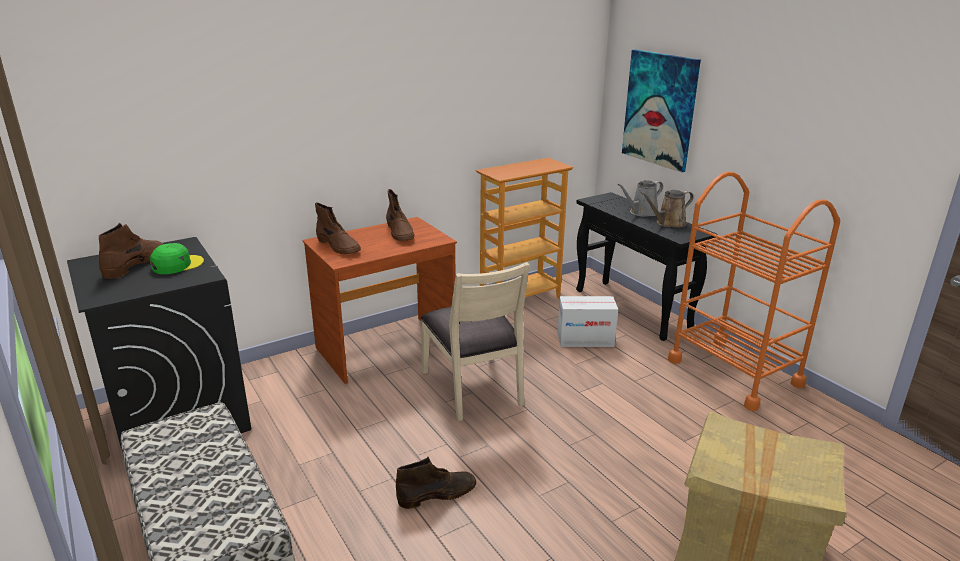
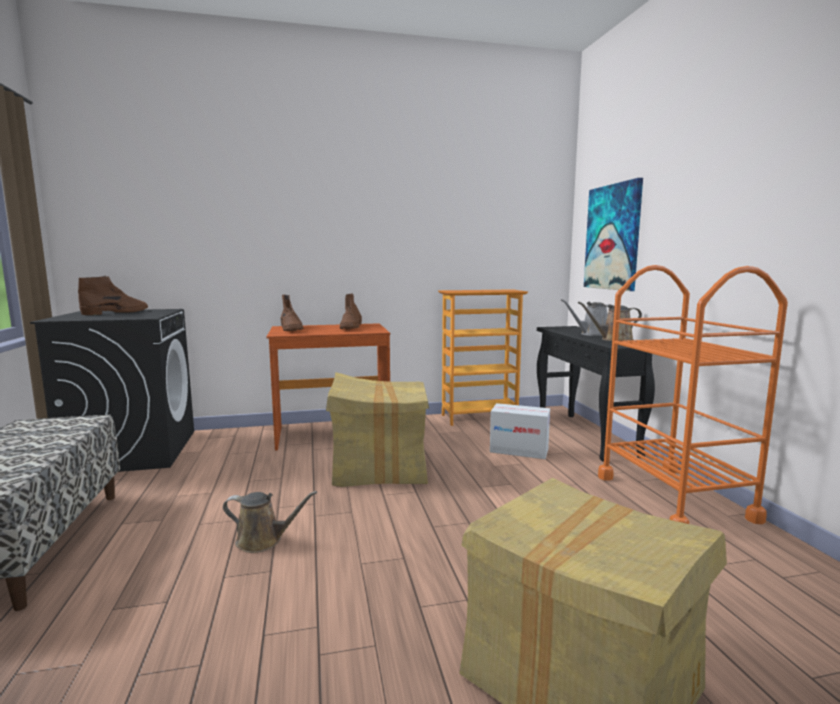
camera: 20 degrees right, 15 degrees down
green cap [150,243,204,274] -> none
brown boot [396,457,476,509] -> brown watering can [223,491,317,553]
beige chair [420,262,529,421] -> cardboard box [326,372,429,487]

